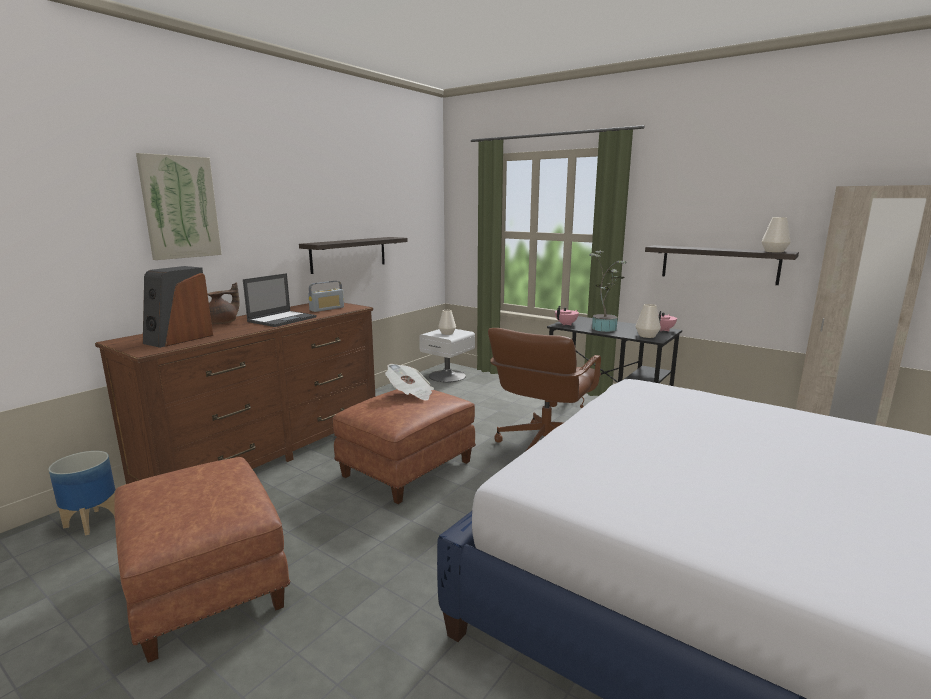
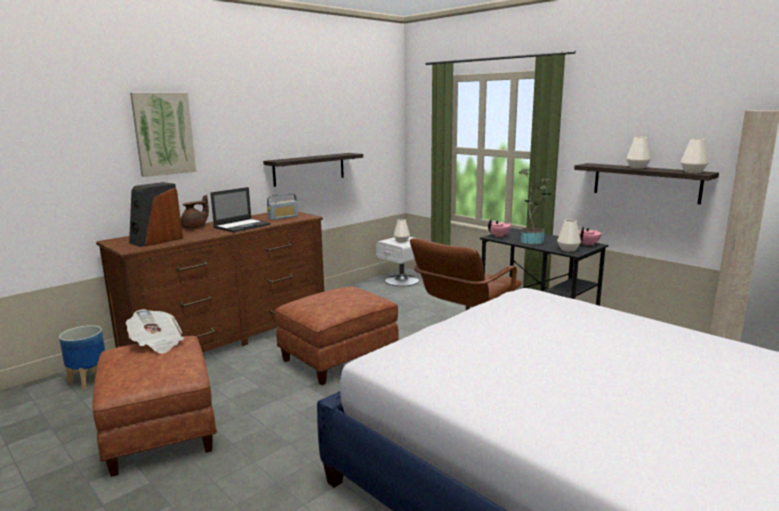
camera: 10 degrees right, 0 degrees up
newspaper [385,364,434,401] -> newspaper moved to [126,309,184,353]
none -> white vase [626,137,651,169]

